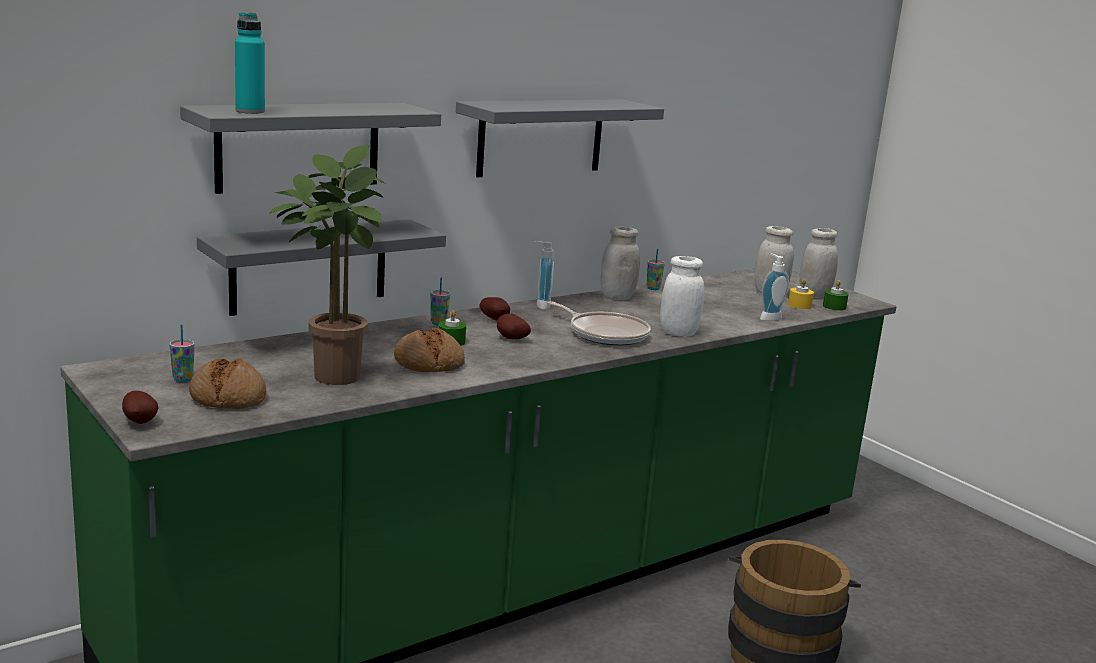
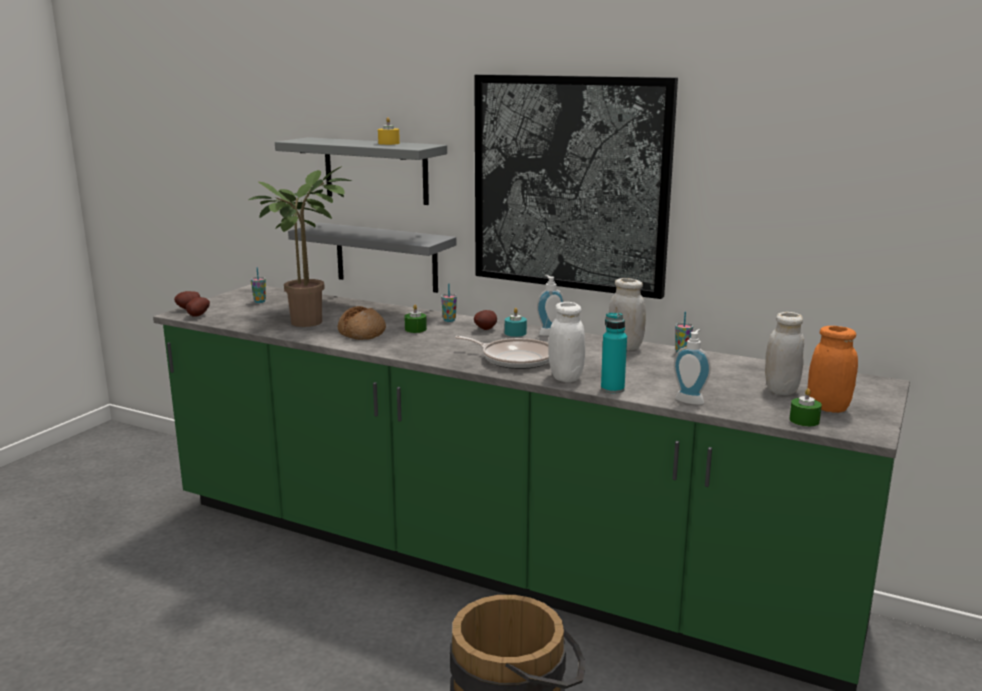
camera: 65 degrees right, 0 degrees up
bread [189,358,266,409] -> none
turquoise bottle [235,13,265,114] -> turquoise bottle moved to [601,313,627,394]
grey shelf [456,99,664,177] -> picture [474,74,678,299]
potato [497,314,531,340] -> potato moved to [186,297,210,317]
frying pan [548,301,651,346] -> frying pan turned 75 degrees counterclockwise [455,336,549,369]
yellow candle [788,279,814,309] -> yellow candle moved to [378,117,400,145]
white jar [800,228,838,298] -> orange jar [808,326,858,413]
none -> turquoise candle [505,308,527,337]

